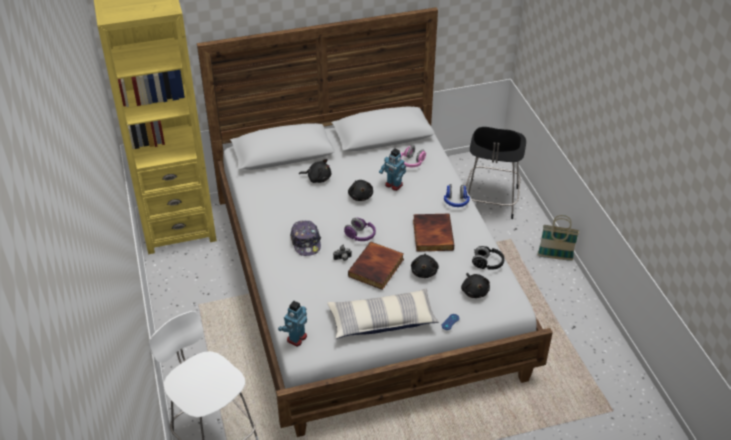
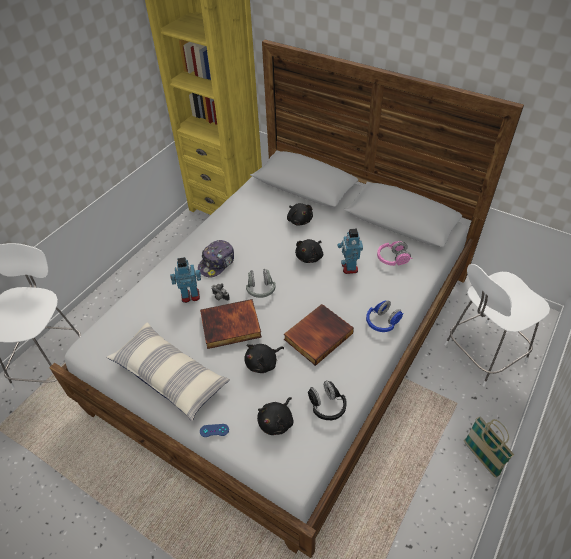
camera: 50 degrees right, 5 degrees up
toy robot [278,301,307,347] -> toy robot moved to [170,257,201,303]
purple headphones [344,218,376,241] -> grey headphones [246,269,276,298]
black chair [466,127,526,219] -> white chair [444,264,550,387]

